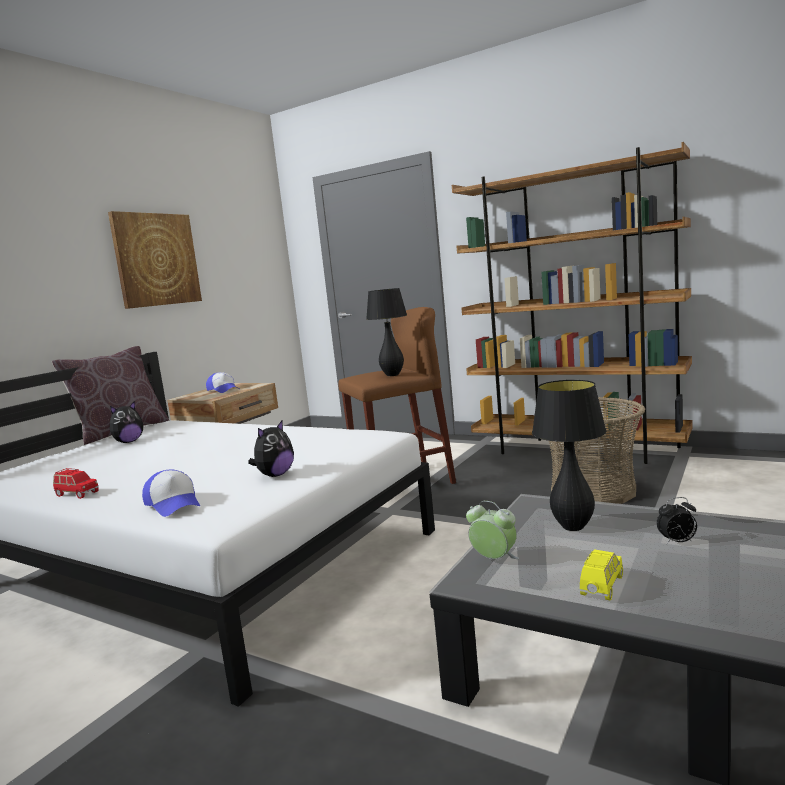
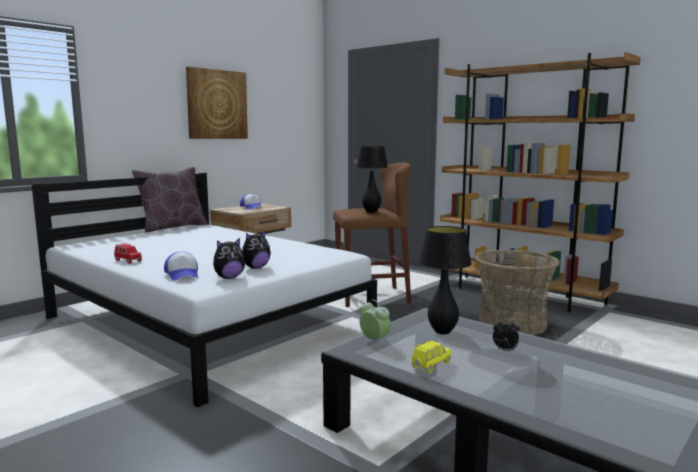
camera: 10 degrees right, 0 degrees up
plush toy [110,401,143,443] -> plush toy moved to [213,238,245,279]

